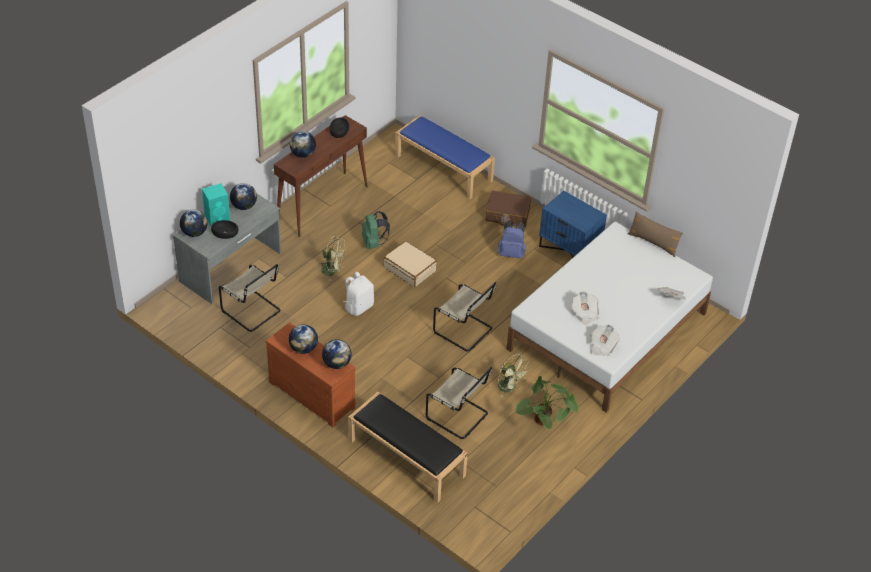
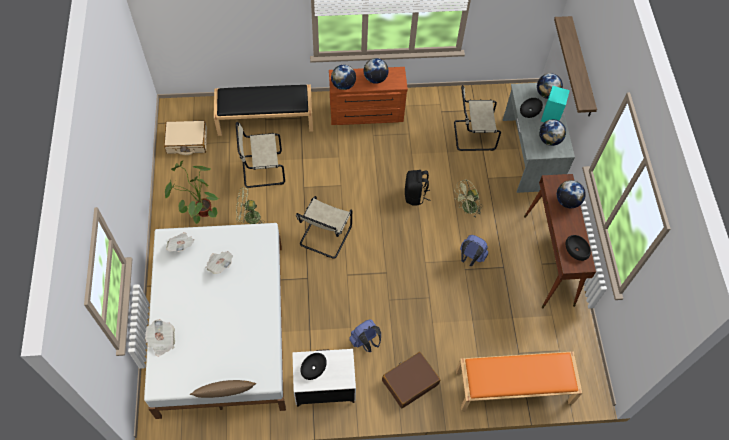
camera: 135 degrees right, 15 degrees up
white backpack [343,272,374,316] -> black backpack [405,170,430,206]
green backpack [362,211,390,249] -> blue backpack [460,235,488,266]
beige suitcase [384,241,437,287] -> beige suitcase moved to [164,120,207,155]
blue bench [395,115,495,200] -> orange bench [456,351,582,411]
beige chair [433,282,496,351] -> beige chair turned 60 degrees counterclockwise [296,196,352,259]
blue nightstand [539,191,607,258] -> white nightstand [292,349,356,407]
none -> black bowl [300,353,327,380]
none -> shelf [554,16,597,116]

